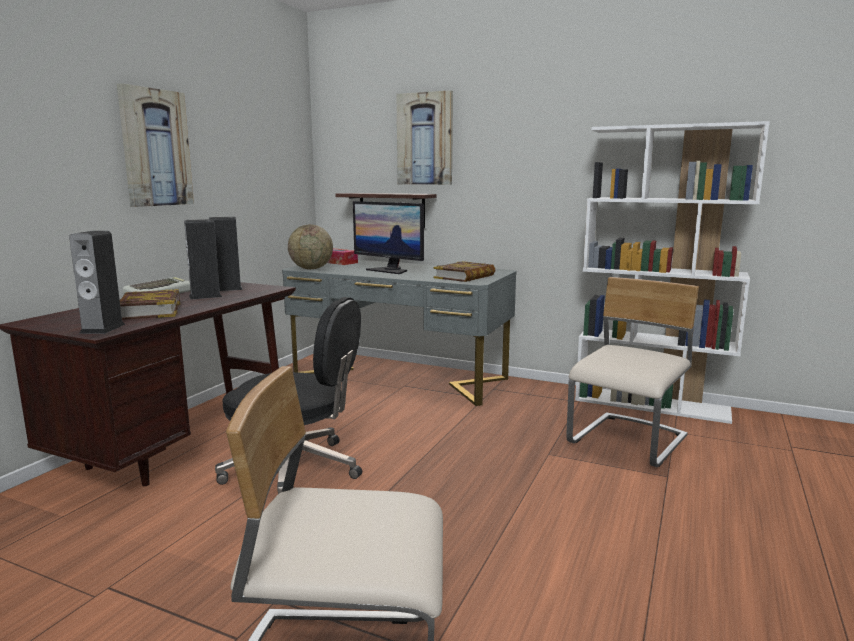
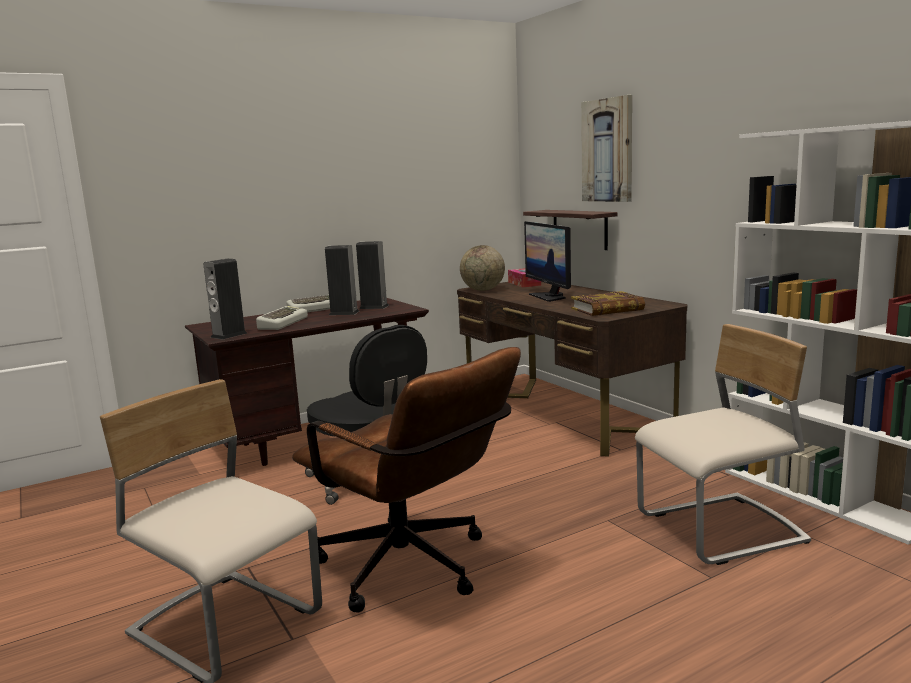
camera: 35 degrees right, 0 degrees up
picture [117,83,194,207] -> none
book [120,289,180,320] -> keyboard [256,306,308,330]
grey desk [282,260,516,406] -> brown desk [457,281,687,457]
none -> brown office chair [292,347,521,613]

